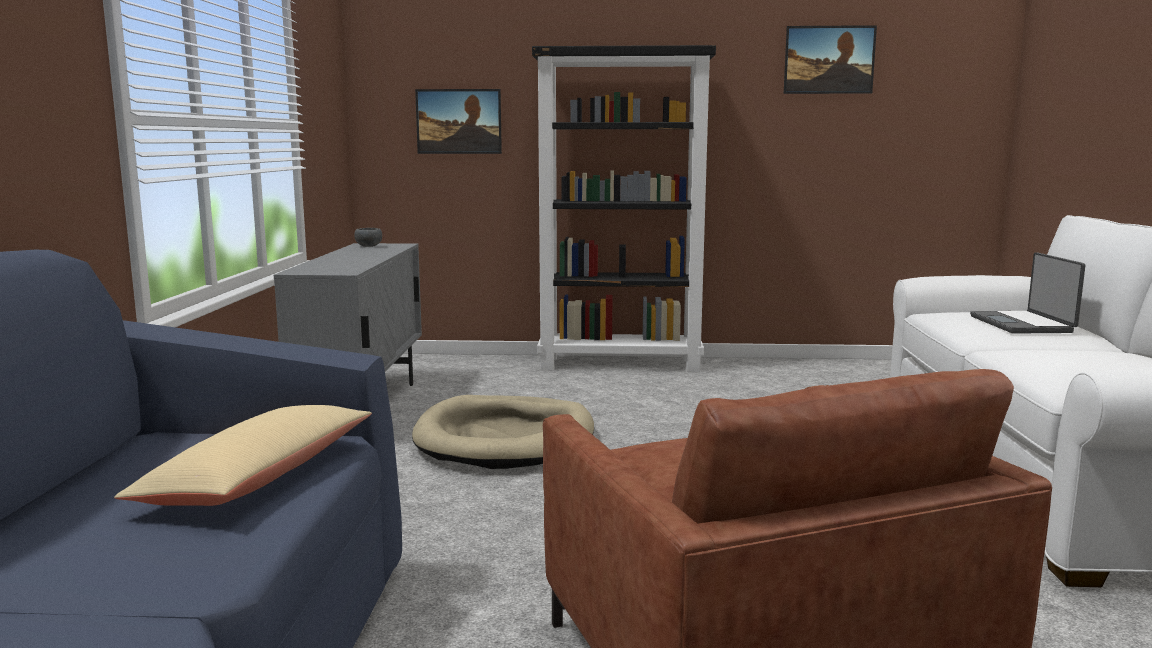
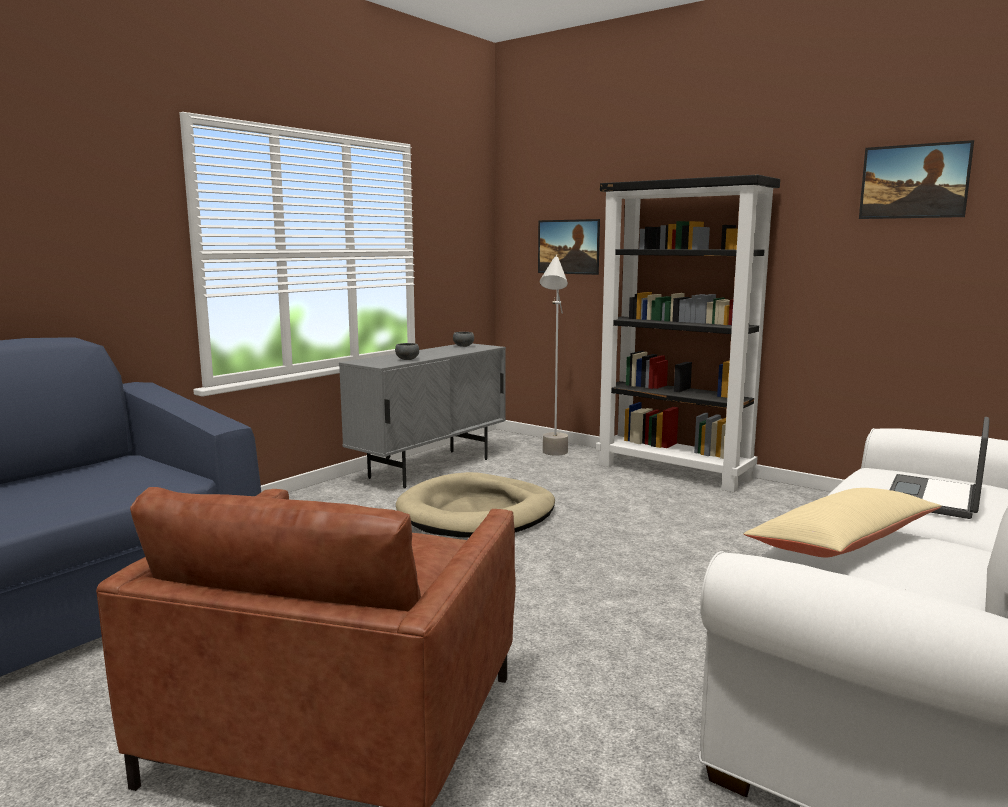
camera: 35 degrees right, 0 degrees up
beige pillow [114,405,372,506] -> beige pillow moved to [744,488,942,557]
none -> grey bowl [395,343,419,360]
none -> grey floor lamp [540,254,568,456]

